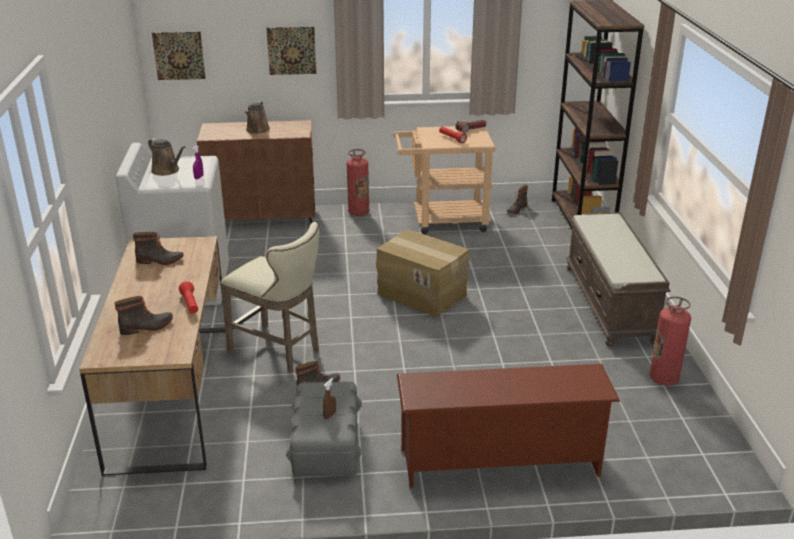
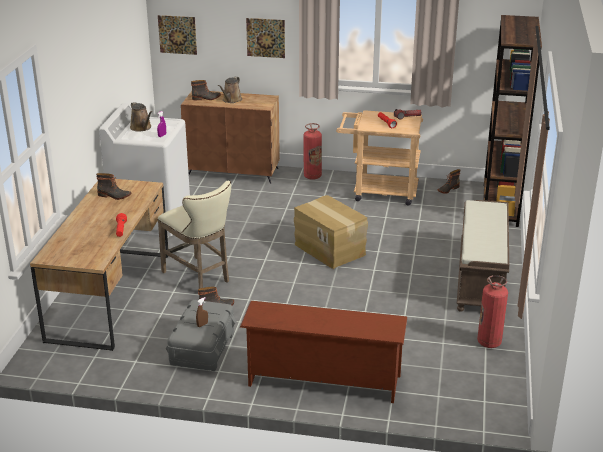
camera: 15 degrees right, 0 degrees up
boot [115,296,173,335] -> boot moved to [191,80,221,100]

